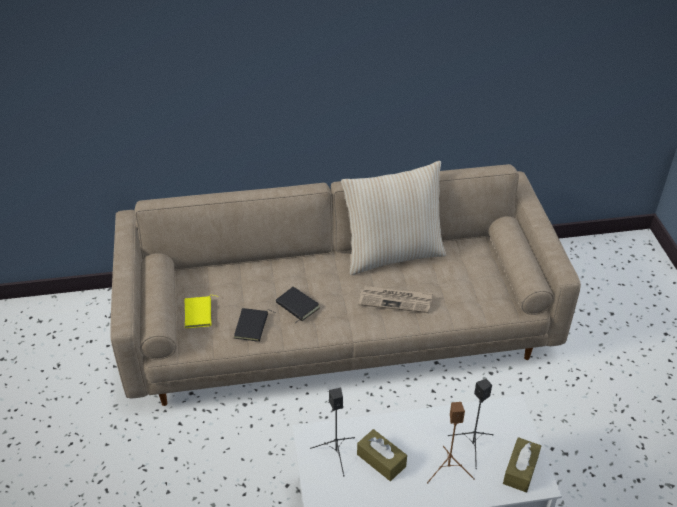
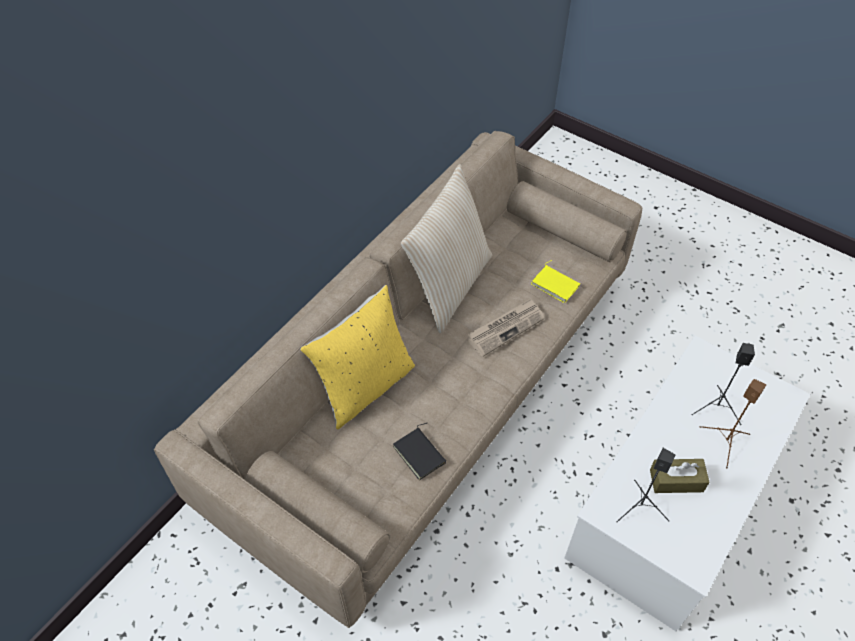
camera: 45 degrees left, 10 degrees up
yellow book [185,295,219,328] -> yellow book moved to [531,260,580,303]
black book [276,287,320,323] -> none
brown tissue box [503,437,541,493] -> none
none -> yellow pillow [300,285,415,430]

